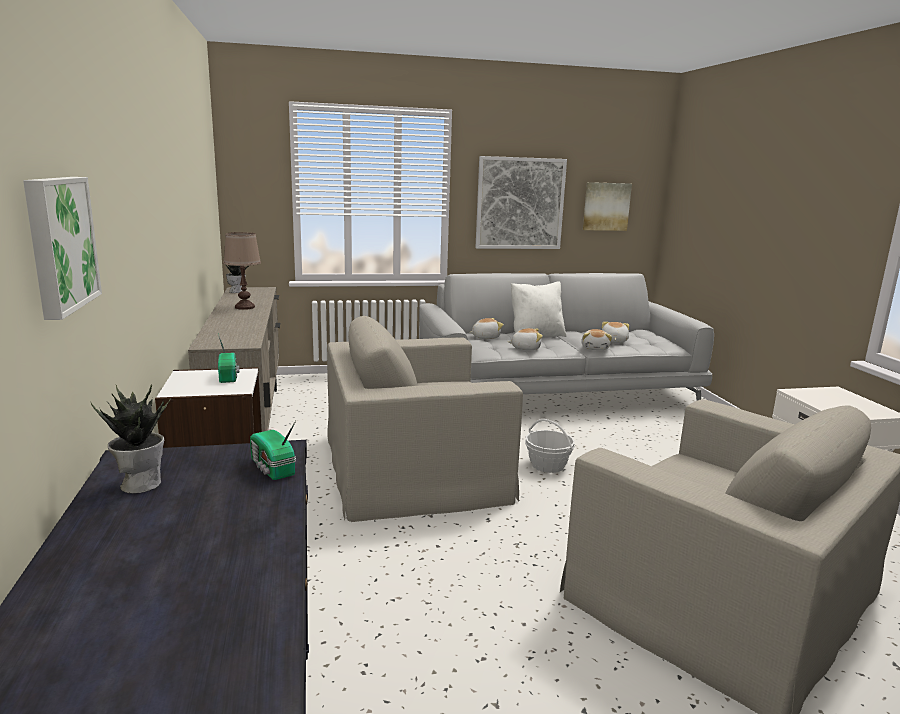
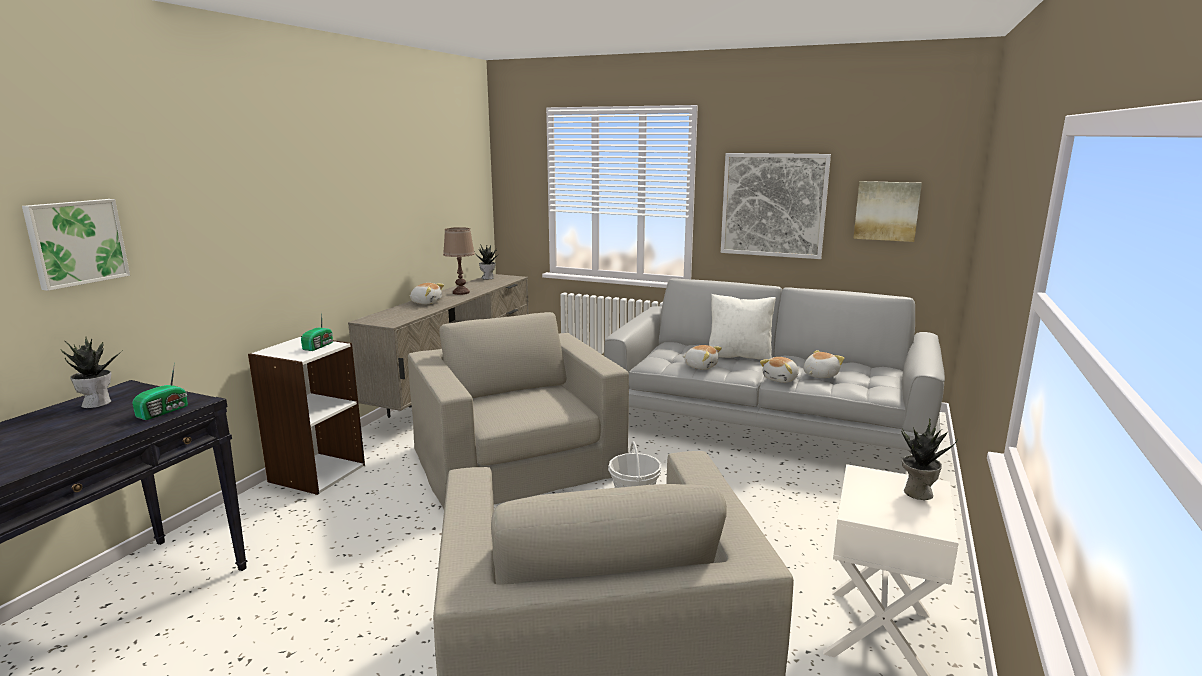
camera: 35 degrees right, 0 degrees up
radio [250,420,296,480] -> radio turned 150 degrees counterclockwise [132,362,188,420]
beige armchair [327,316,523,522] -> beige armchair turned 45 degrees clockwise [408,312,629,509]
plush toy [469,318,504,339] -> plush toy moved to [409,283,444,304]
none -> potted plant [901,418,958,500]

